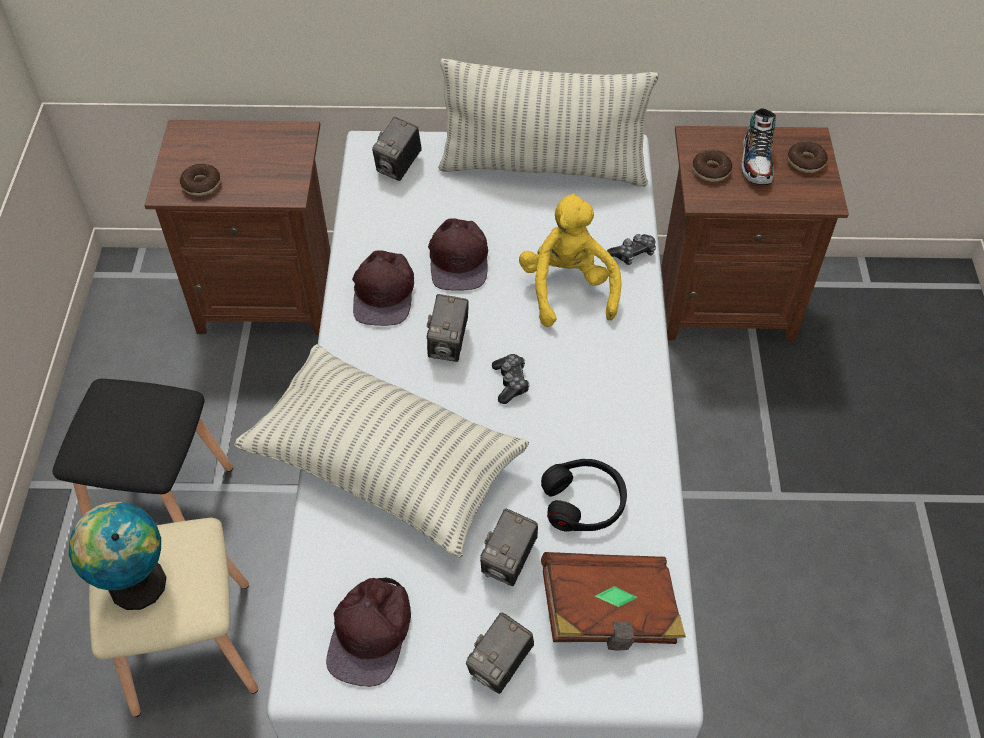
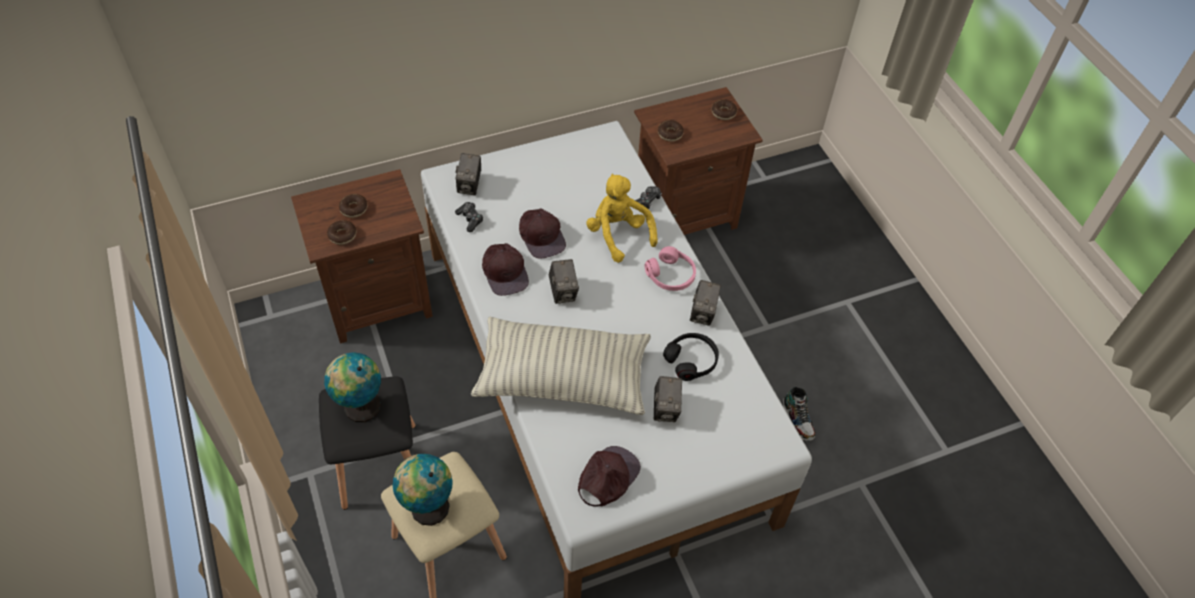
camera: 25 degrees left, 0 degrees up
brown cap [326,577,411,687] -> brown cap turned 135 degrees counterclockwise [578,446,641,507]
pillow [438,58,659,187] -> none
camera [466,612,534,694] -> camera moved to [690,280,721,326]
game controller [492,354,530,404] -> game controller moved to [455,202,483,232]
brown book [541,552,686,651] -> none
shoe [741,108,776,185] -> shoe moved to [782,387,816,441]
none -> globe [324,352,381,422]
none -> donut [339,194,368,218]
none -> pink headphones [644,246,696,291]

